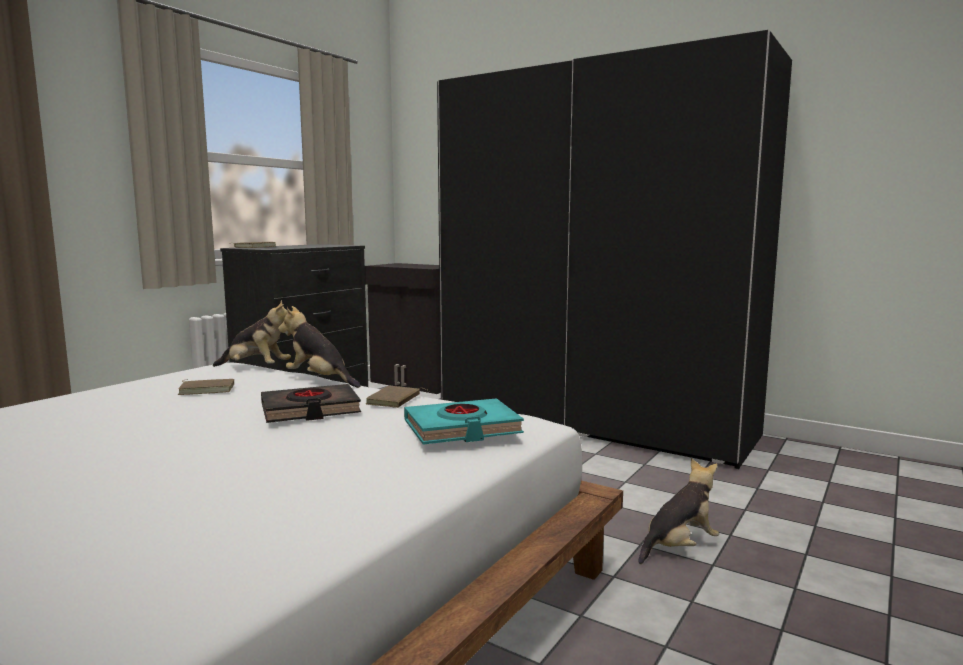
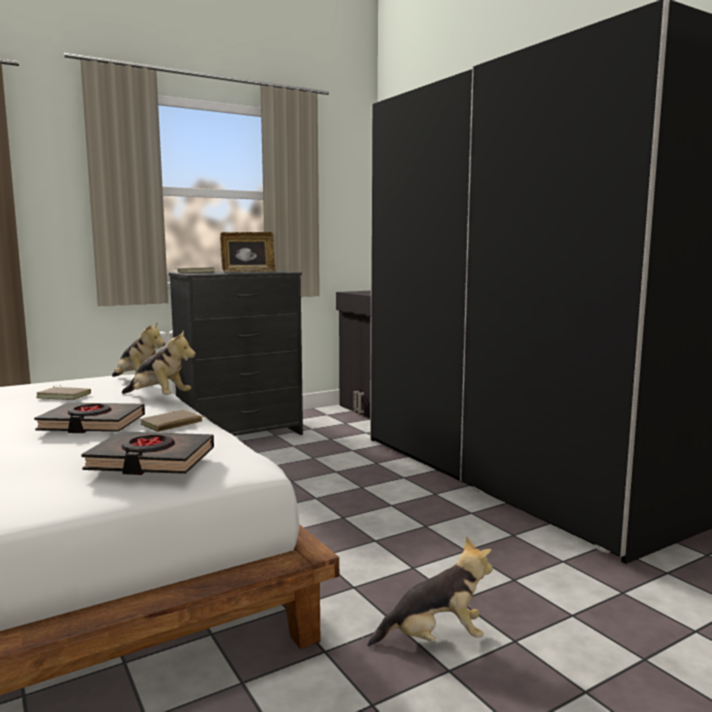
camera: 25 degrees right, 0 degrees up
plush toy [278,306,360,388] -> plush toy turned 150 degrees clockwise [122,330,196,395]
turquoise book [404,398,524,445] -> black book [81,431,214,475]
none -> picture frame [220,232,276,272]

